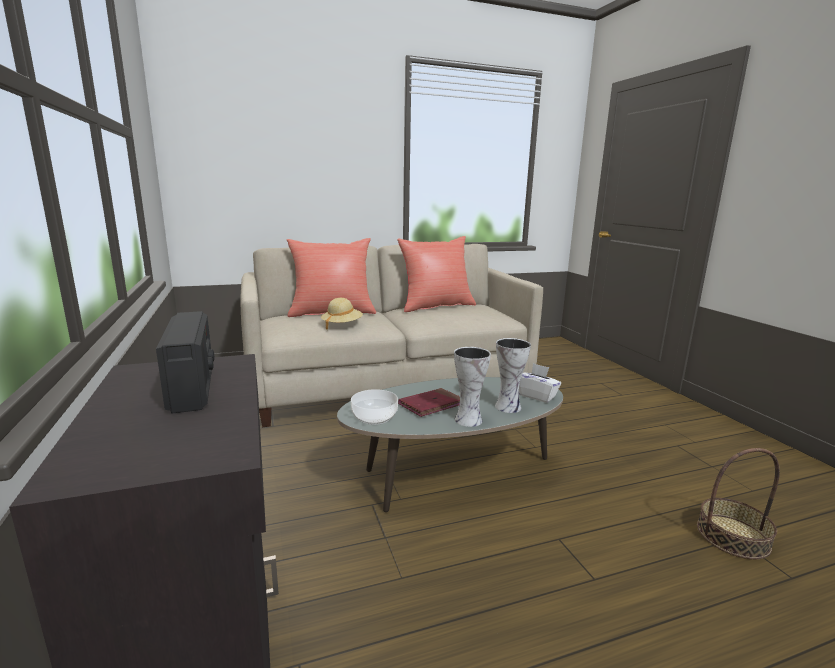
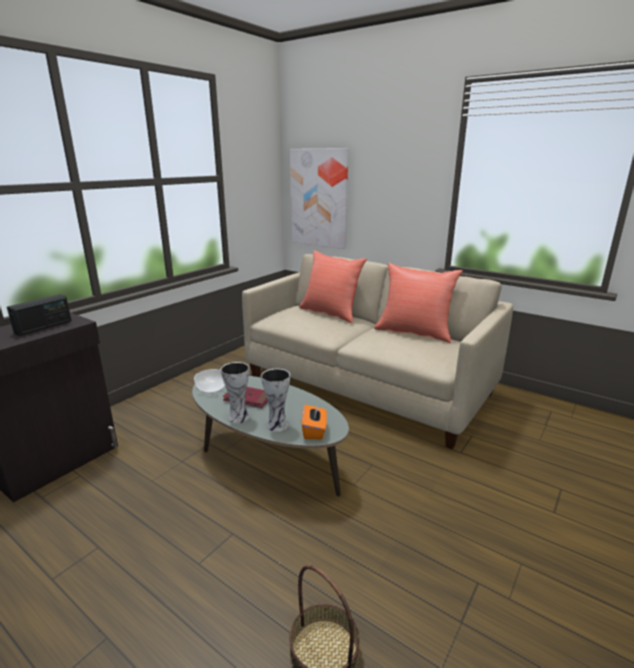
camera: 55 degrees right, 5 degrees up
beige hat [321,298,363,330] -> none
white tissue box [519,363,561,403] -> orange tissue box [302,405,327,439]
none -> picture [290,148,348,249]

